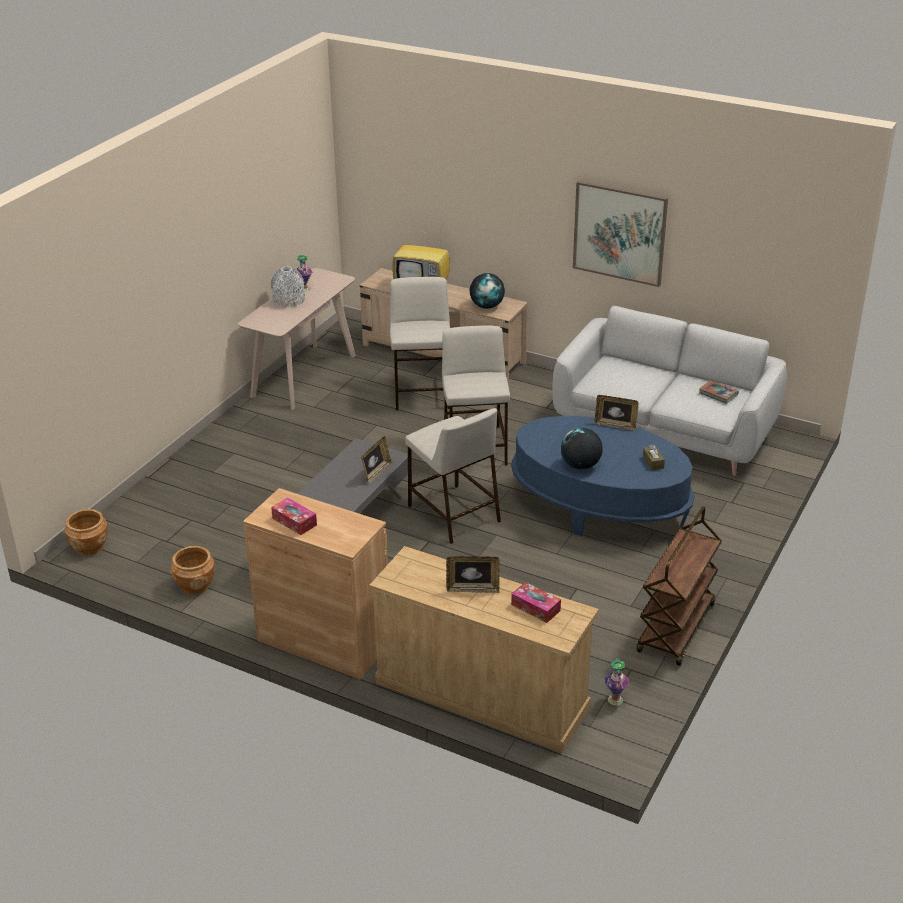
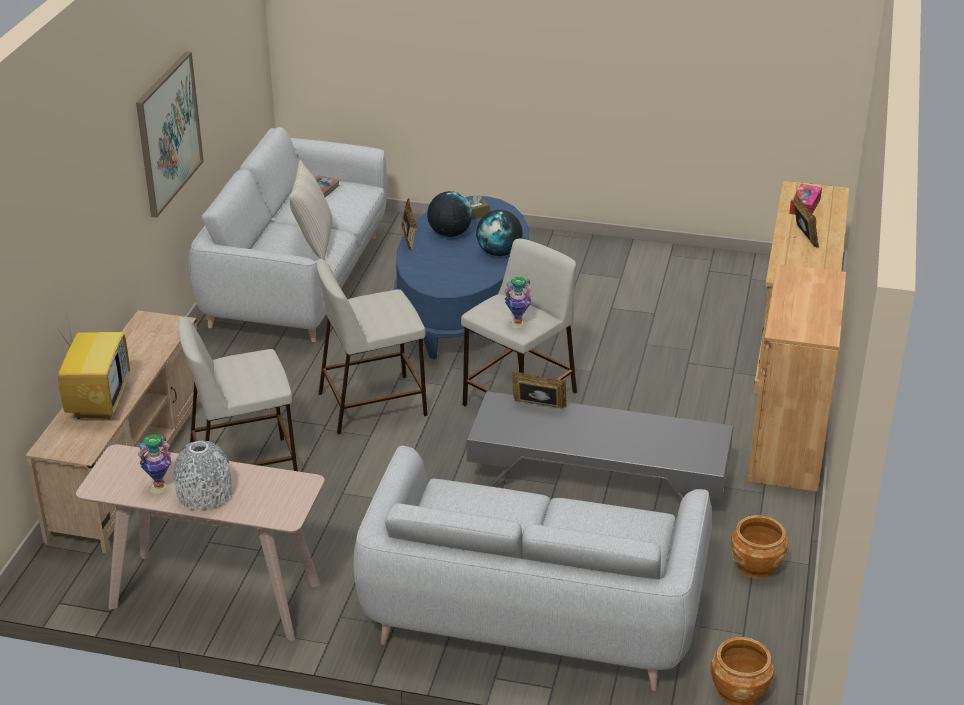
camera: 105 degrees left, 0 degrees up
tissue box [271,497,317,535] -> none
globe [470,273,505,309] -> globe moved to [427,191,472,237]
vase [605,658,629,706] -> vase moved to [504,277,532,329]
brown cart [637,506,722,666] -> none
none -> beige pillow [290,160,332,260]
none -> grey sofa [353,446,712,691]

